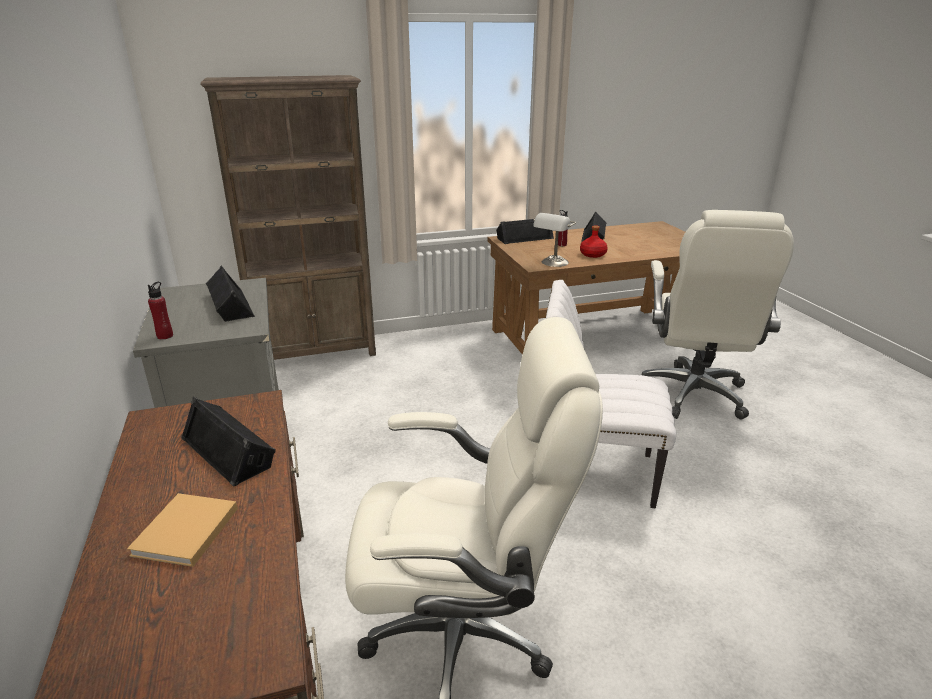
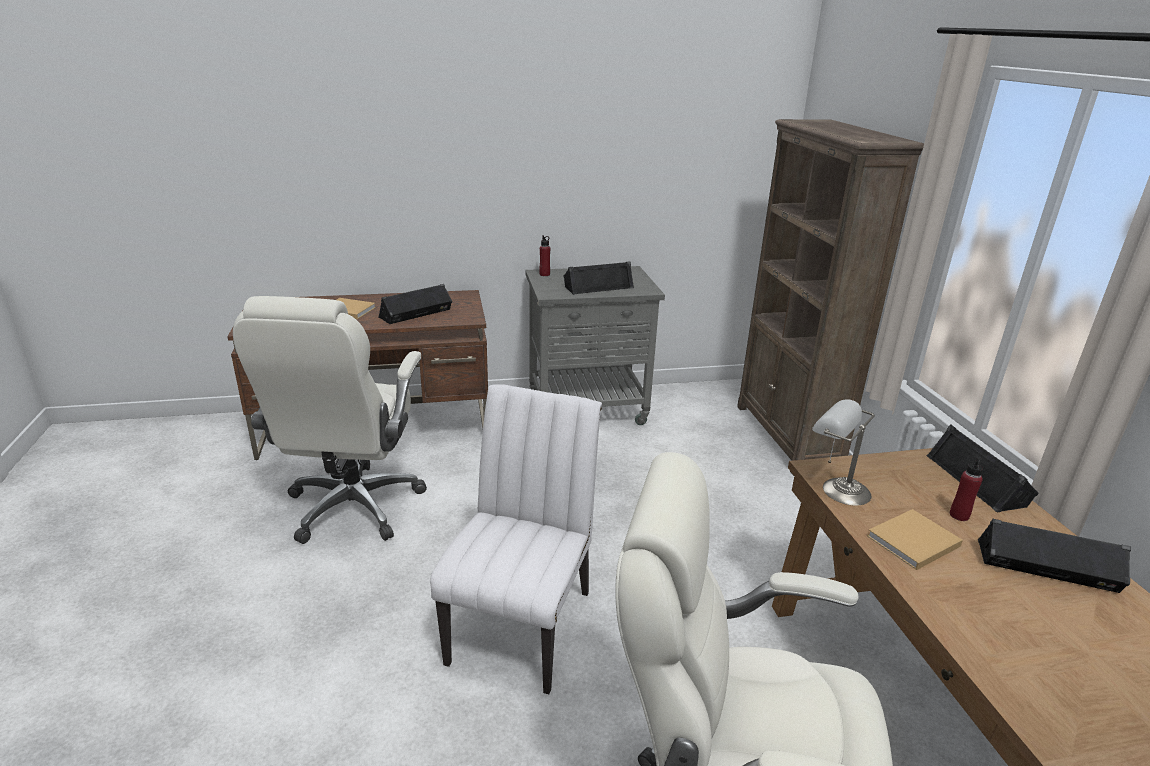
camera: 95 degrees right, 0 degrees up
red bottle [580,225,608,258] -> beige book [867,509,963,570]

